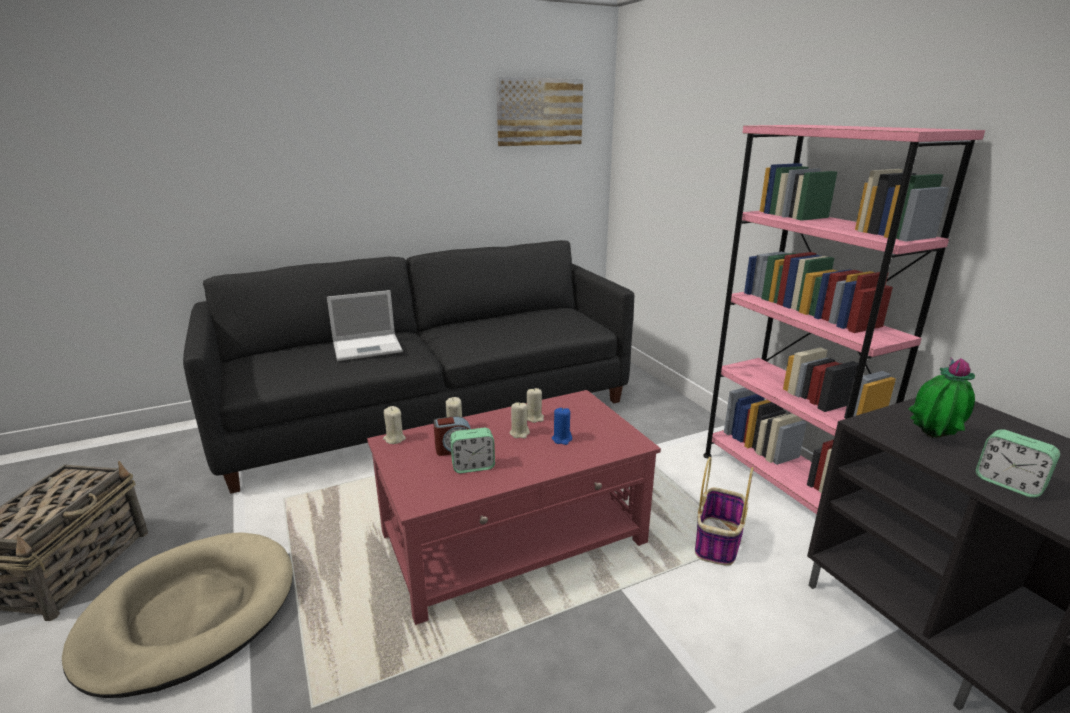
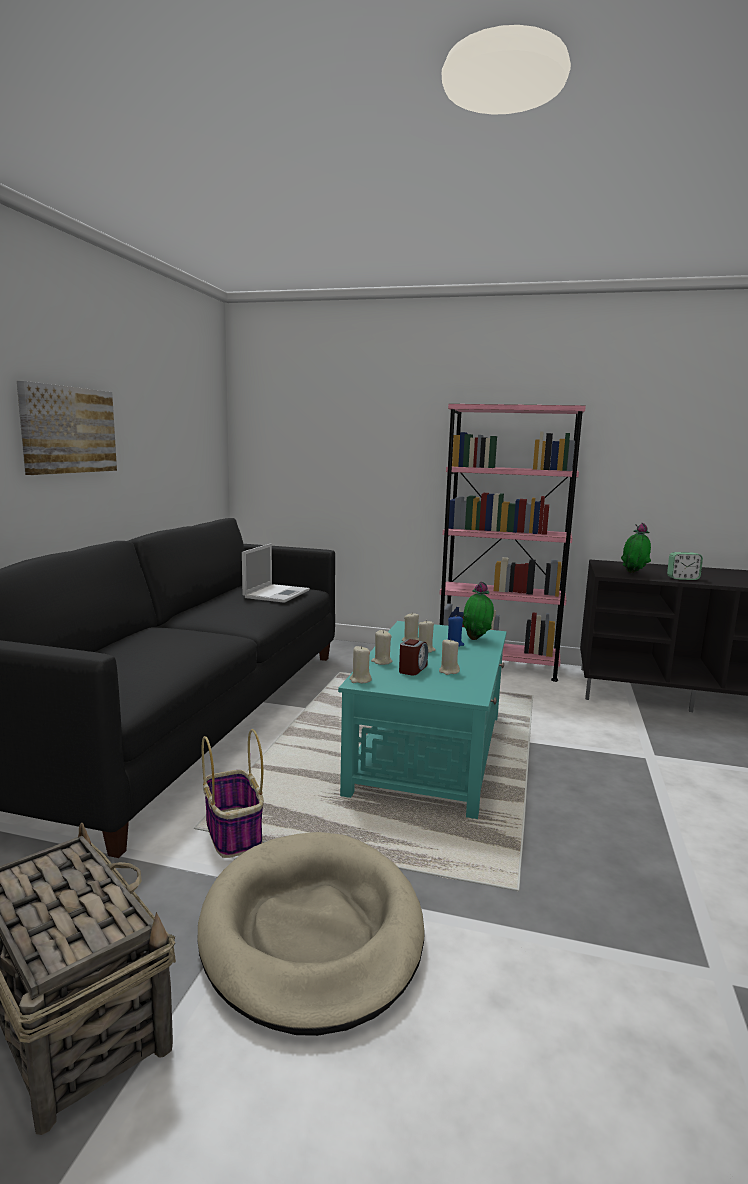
camera: 50 degrees left, 10 degrees down
laptop [327,290,403,361] -> laptop moved to [242,543,310,603]
red coffee table [367,390,661,625] -> turquoise coffee table [338,621,507,819]
alarm clock [450,428,495,473] -> beige candle [439,638,460,675]
picture [496,77,583,146] -> picture moved to [17,381,117,475]
basket [695,457,753,566] -> basket moved to [202,729,264,858]
none -> potted plant [463,581,494,640]

